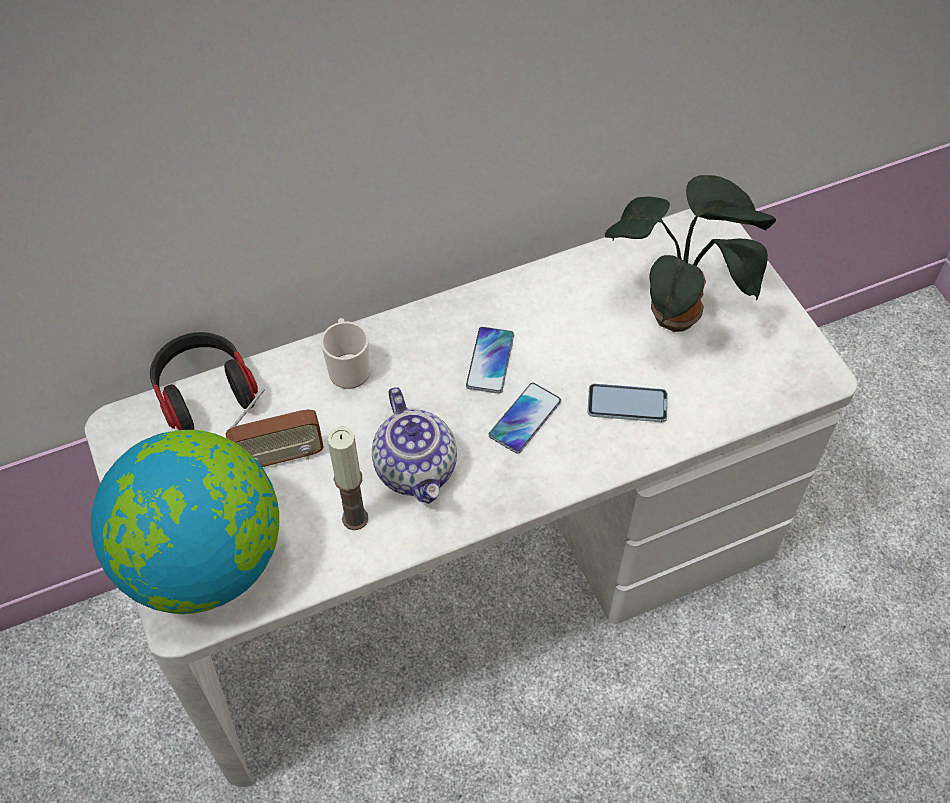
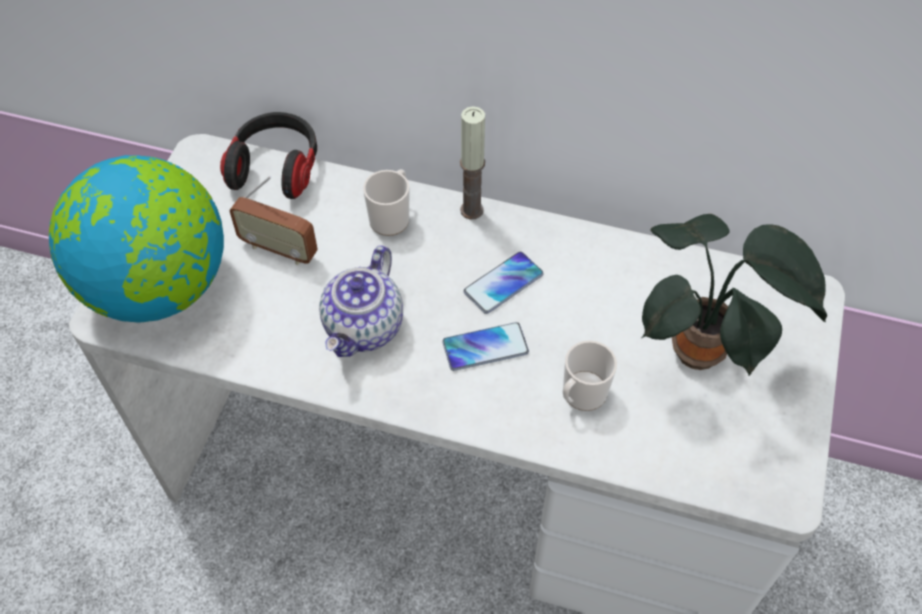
camera: 40 degrees right, 0 degrees up
candle [327,427,368,530] -> candle moved to [460,106,485,219]
phone [587,383,668,422] -> mug [563,340,617,411]

